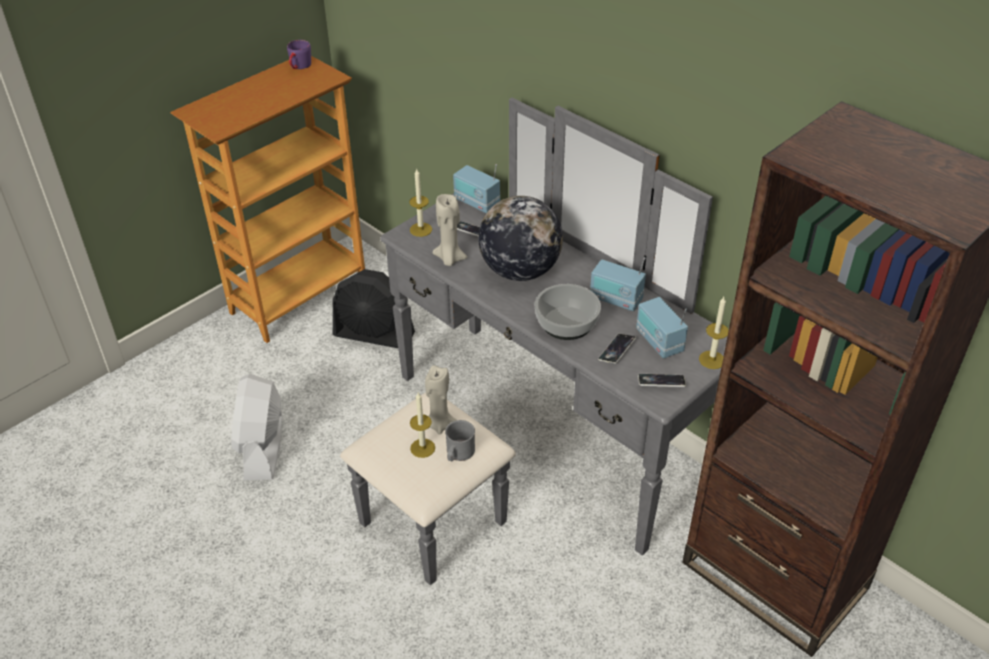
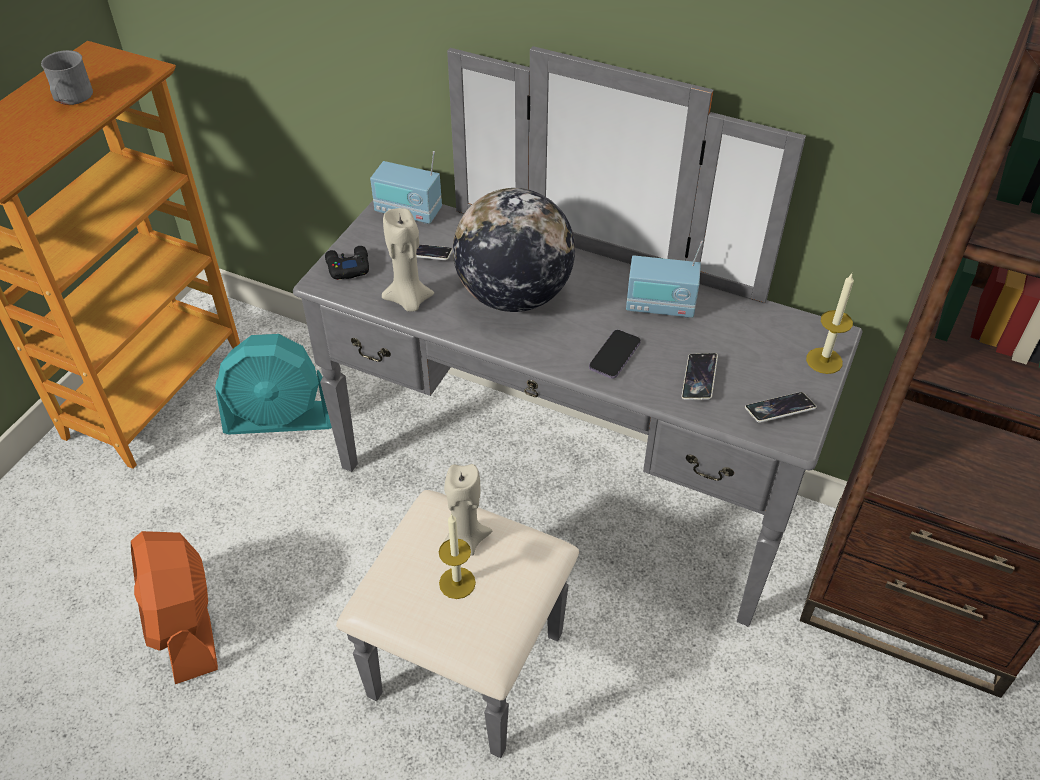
camera: 20 degrees left, 5 degrees up
white fan [231,374,282,480] -> orange fan [131,531,218,684]
purple mug [287,40,311,69] -> none
black fan [333,269,415,348] -> turquoise fan [215,334,332,434]
candle [409,169,432,237] -> black game controller [325,246,369,280]
grey mug [445,420,475,461] -> grey mug moved to [41,50,93,105]
bowl [535,284,601,340] -> phone [589,330,641,379]
radio [636,297,688,359] -> none

